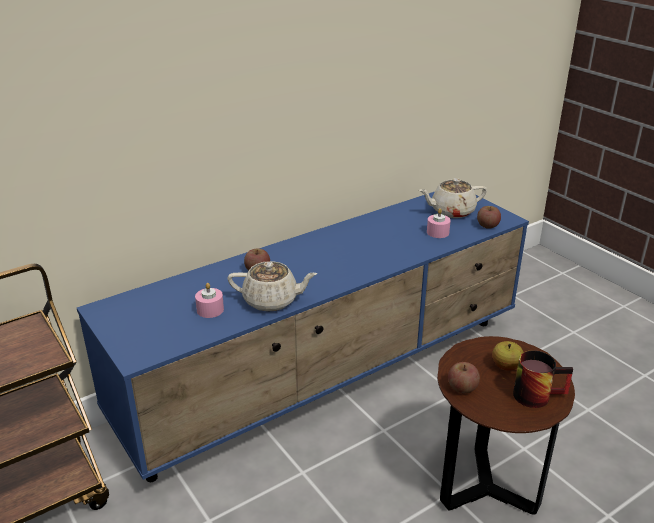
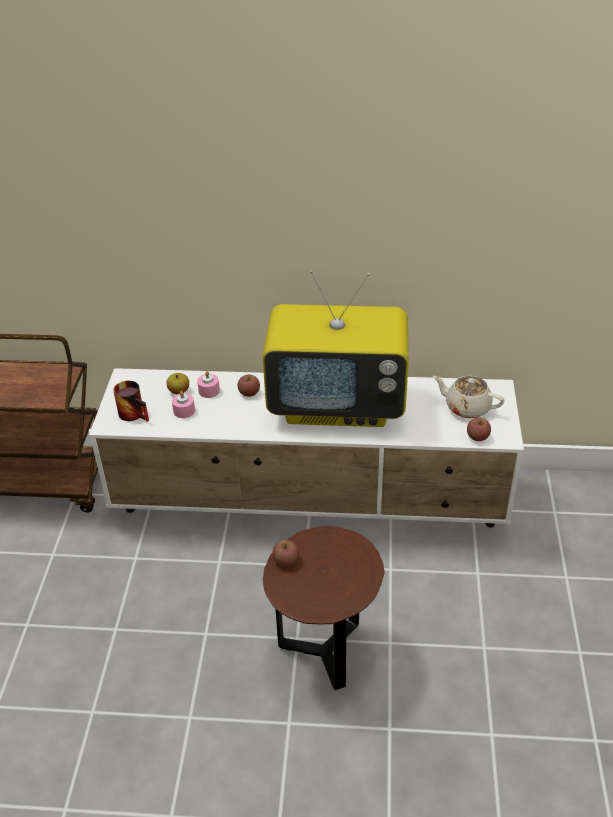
camera: 40 degrees right, 10 degrees up
blue tv stand [77,192,529,482] -> white tv stand [89,368,524,528]
beige teapot [228,261,317,312] -> none
pink candle [427,208,451,238] -> pink candle moved to [197,371,220,398]
apple [492,341,524,370] -> apple moved to [166,373,189,394]
mug [513,350,573,408] -> mug moved to [113,381,149,422]
none -> television [263,270,409,427]

